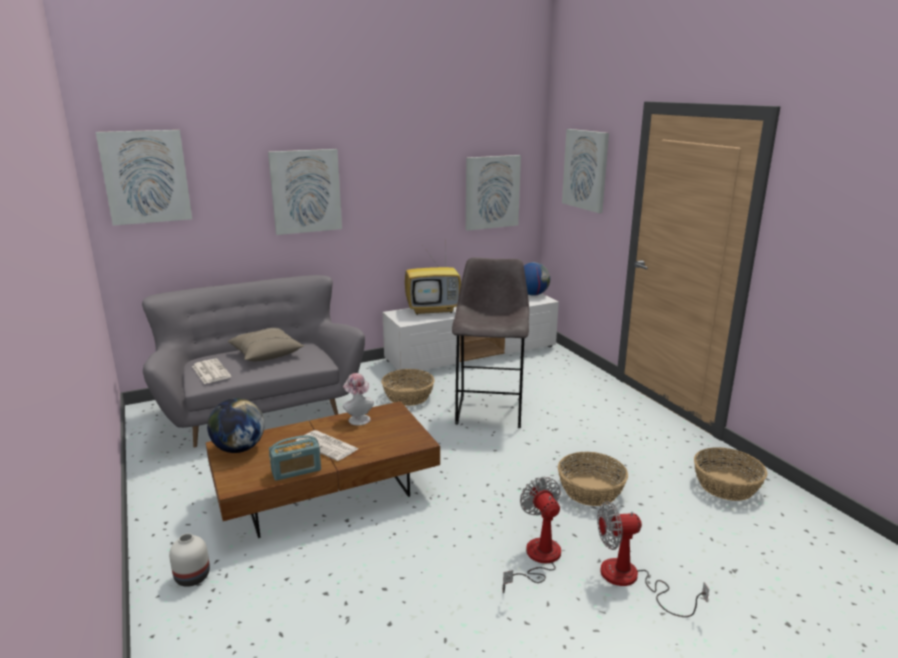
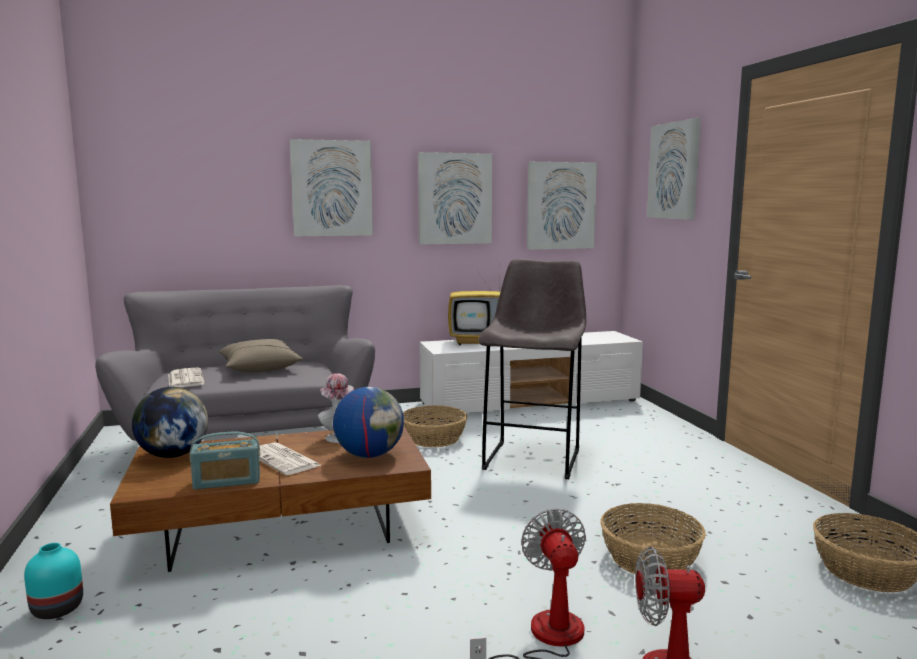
camera: 10 degrees right, 10 degrees down
picture [96,130,192,226] -> picture moved to [418,152,492,245]
white vase [169,533,210,587] -> turquoise vase [24,543,83,619]
globe [524,262,550,296] -> globe moved to [333,387,404,458]

